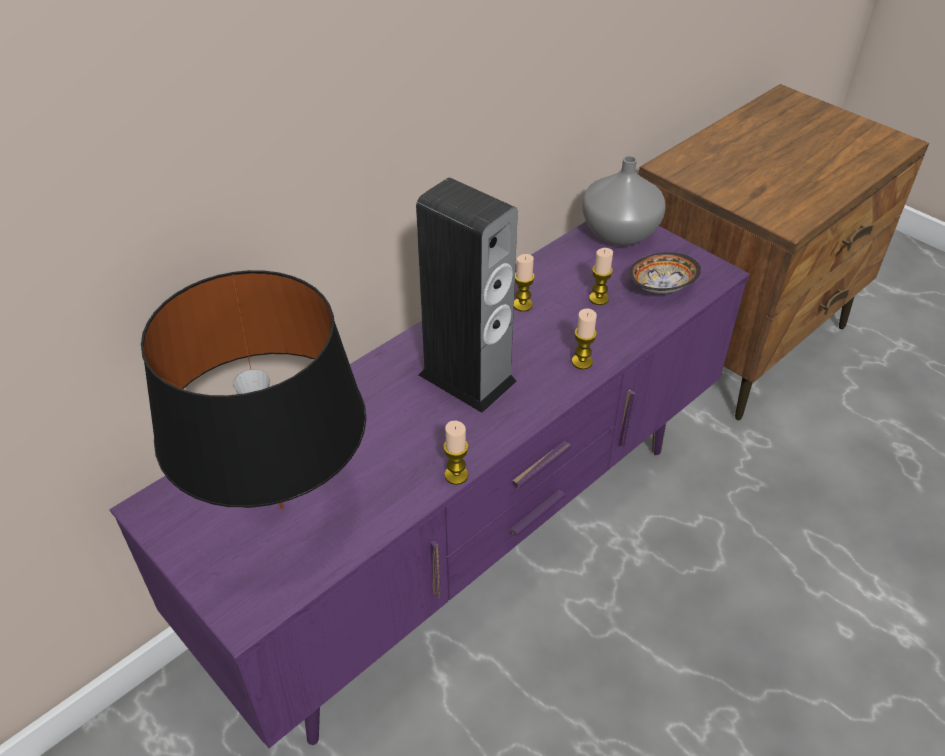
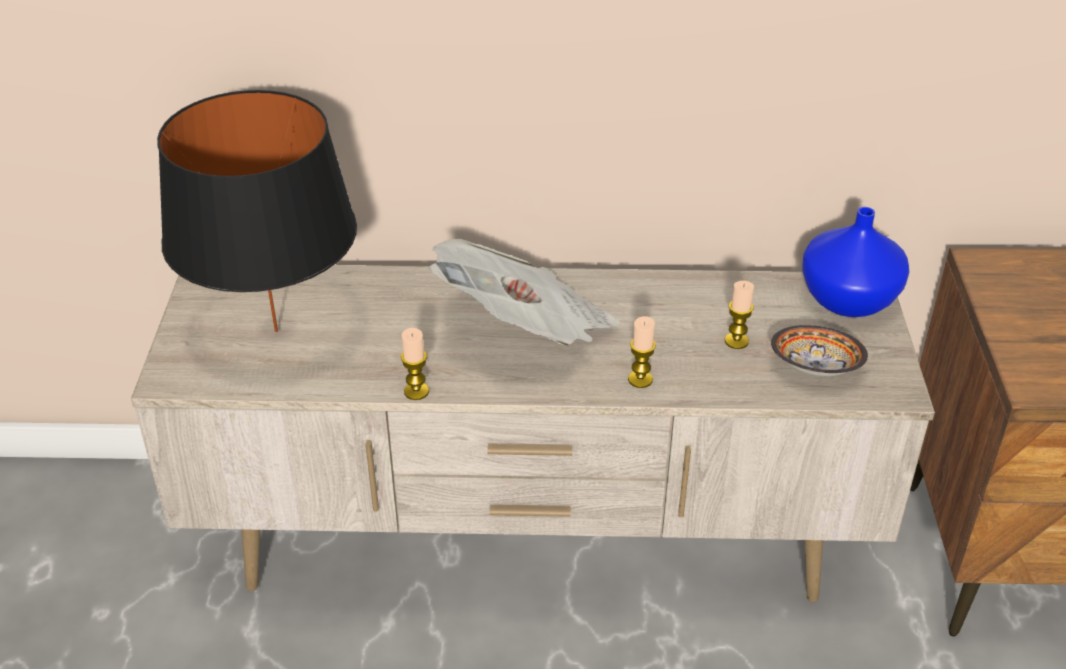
camera: 45 degrees right, 5 degrees down
purple tv stand [109,222,750,748] -> beige tv stand [131,265,935,602]
speaker [416,178,518,413] -> newspaper [429,239,621,346]
candle [514,254,535,312] -> none
grey vase [582,156,666,246] -> blue vase [802,207,909,317]

